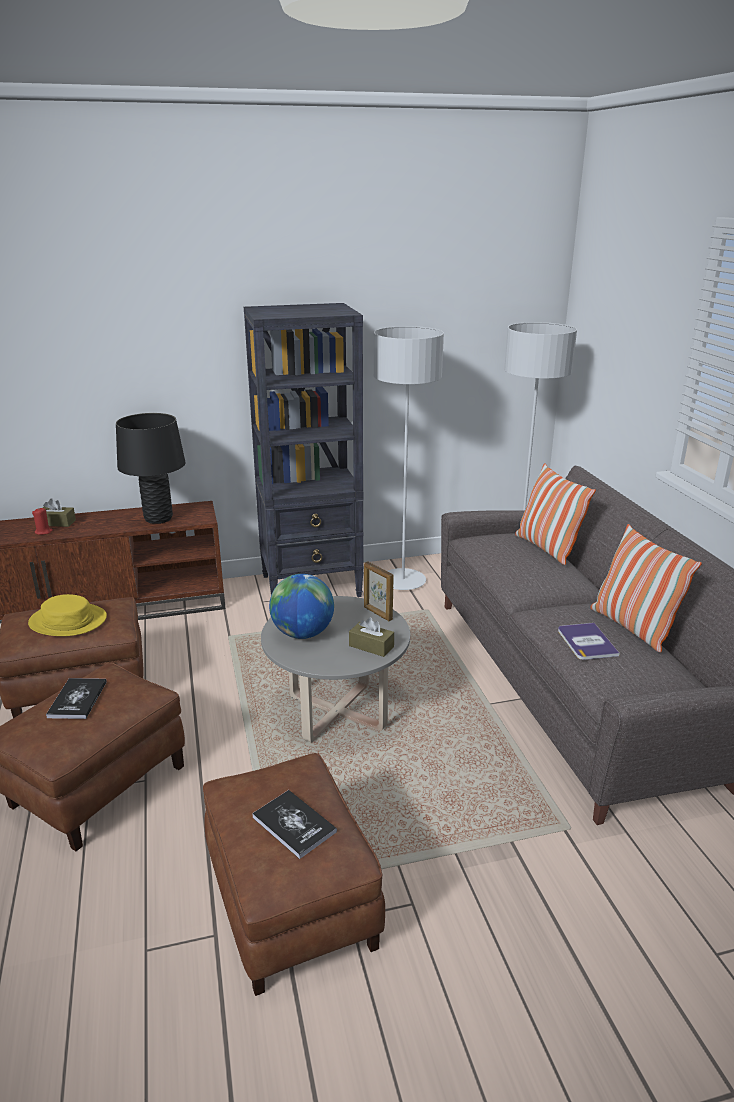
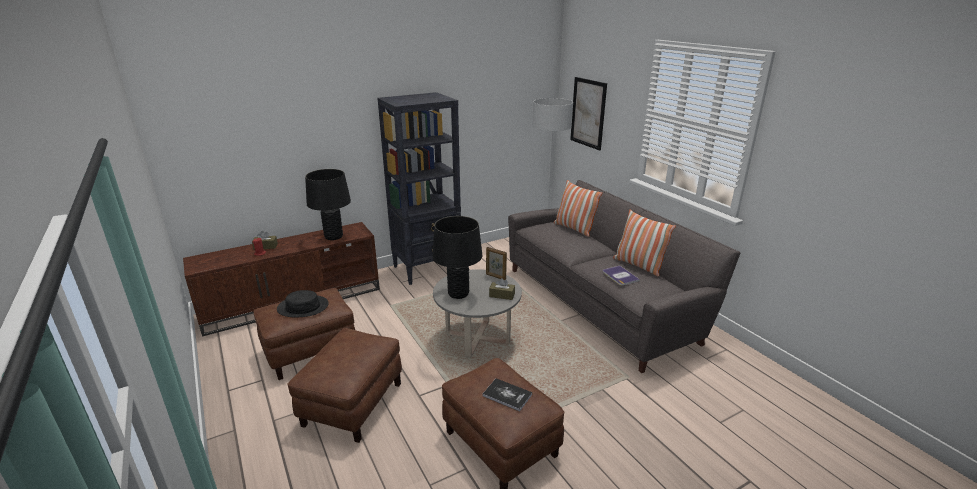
camera: 15 degrees left, 0 degrees up
yellow hat [28,594,107,636] -> black hat [277,290,329,317]
book [46,678,107,719] -> none
globe [269,574,334,639] -> black table lamp [432,216,483,299]
grey floor lamp [374,326,444,590] -> none
none -> picture [570,77,607,151]

